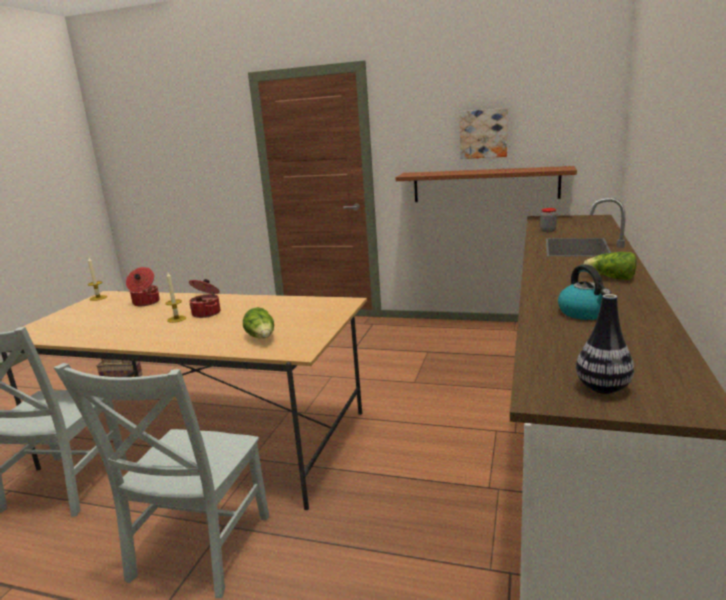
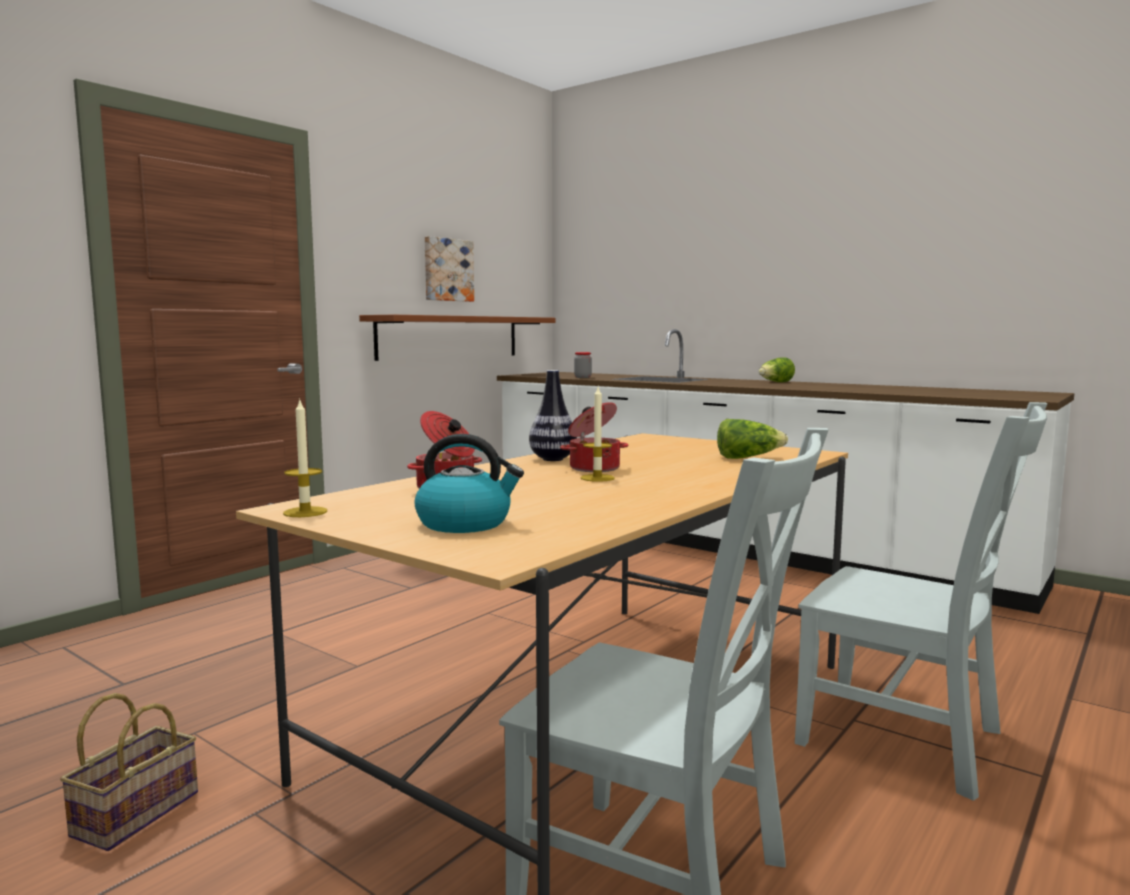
camera: 70 degrees left, 10 degrees down
kettle [558,265,611,320] -> kettle moved to [415,434,524,533]
vase [576,294,634,394] -> vase moved to [529,370,577,461]

